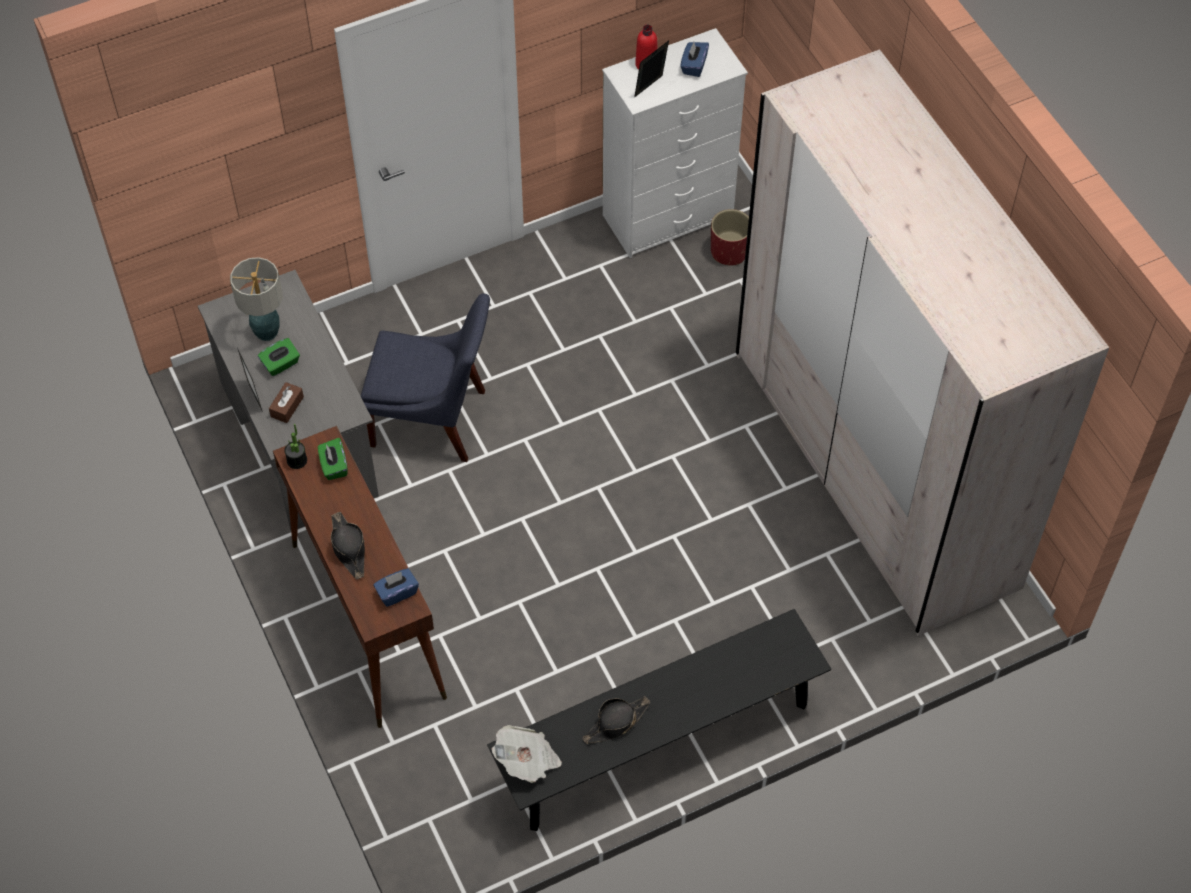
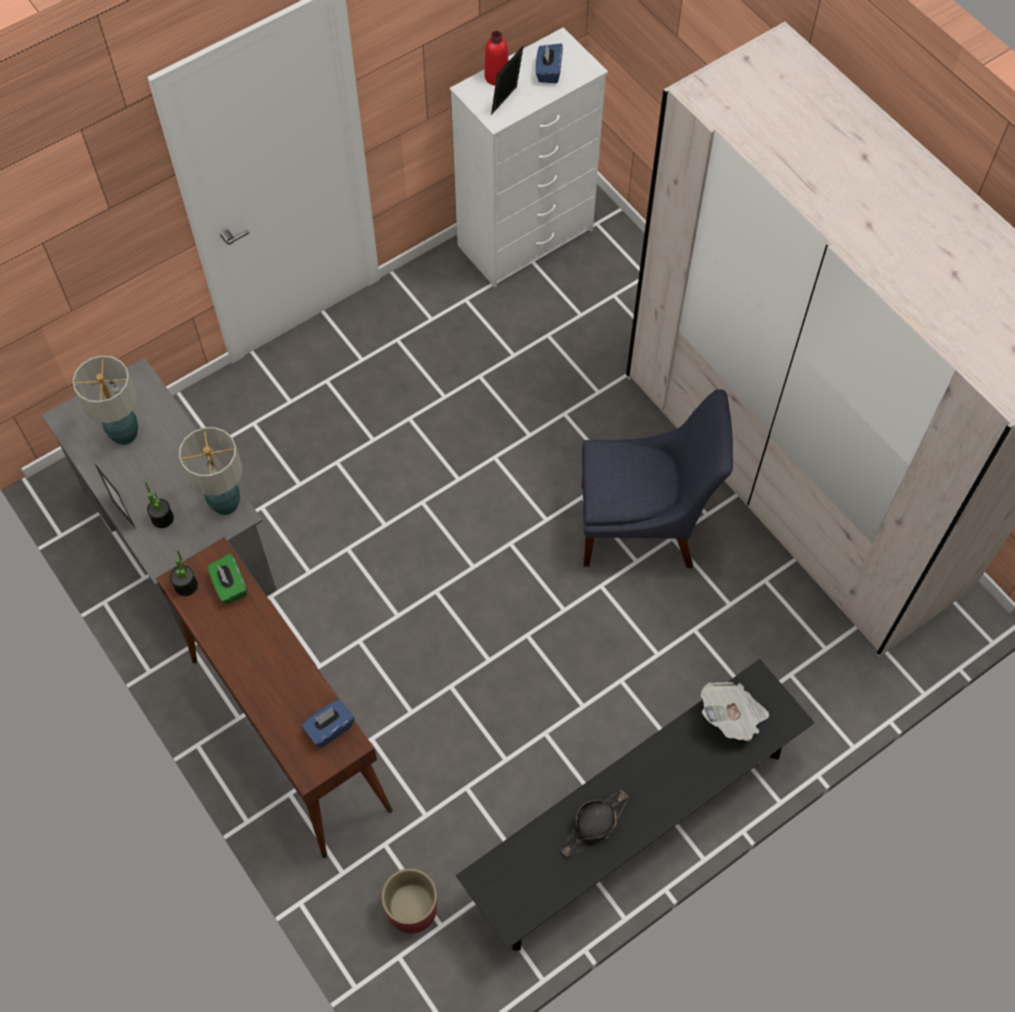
camera: 10 degrees left, 5 degrees up
green tissue box [258,338,300,376] -> none
brown tissue box [269,382,304,423] -> potted plant [145,482,174,528]
black hat [331,512,365,579] -> none
blue chair [361,293,490,462] -> blue chair moved to [582,389,733,568]
newspaper [491,725,562,783] -> newspaper moved to [701,682,769,741]
red planter [711,209,749,265] -> red planter moved to [382,868,437,934]
none -> table lamp [179,427,242,515]

